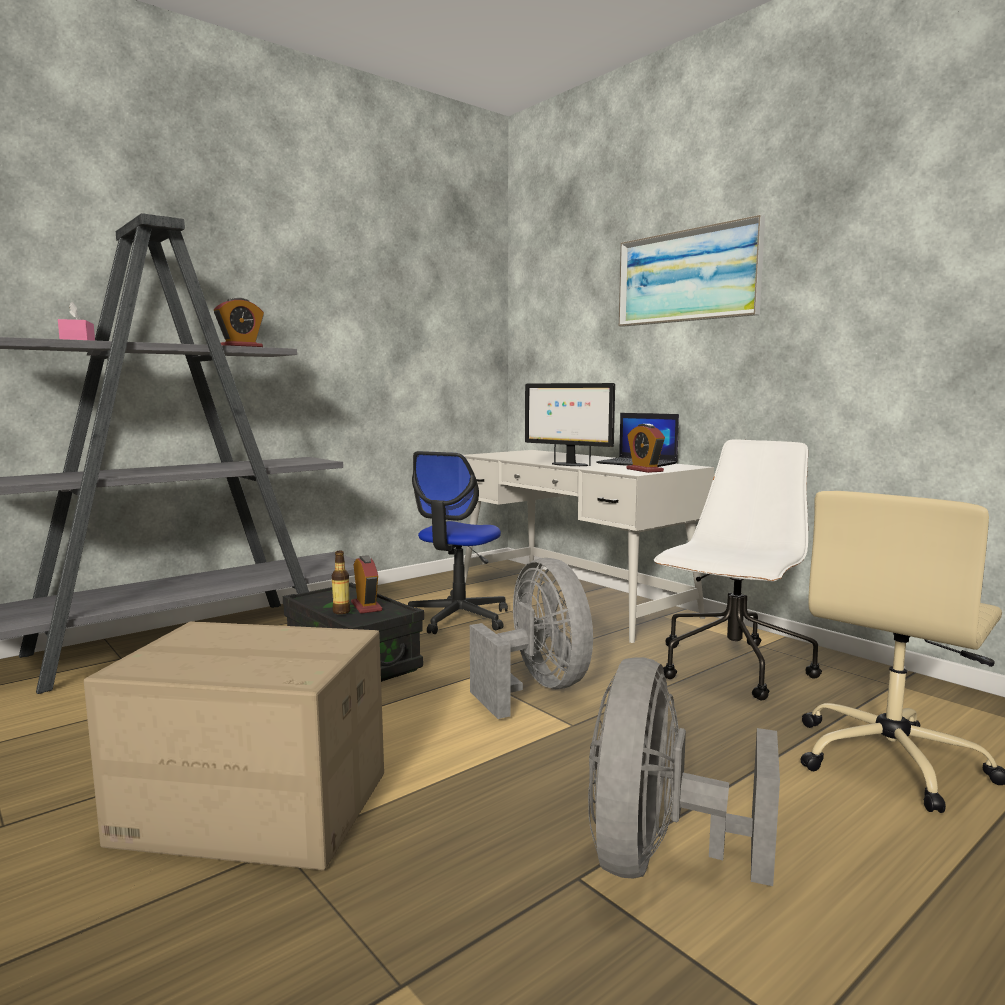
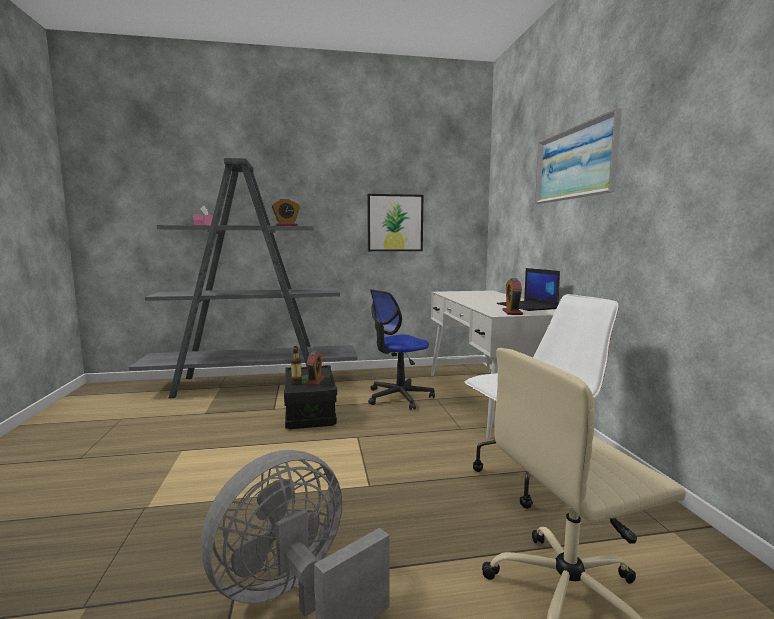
camera: 30 degrees right, 0 degrees up
cardboard box [84,621,384,870] -> none
grey fan [470,558,593,719] -> none
monitor [525,383,615,466] -> none
none -> picture [367,194,423,251]

